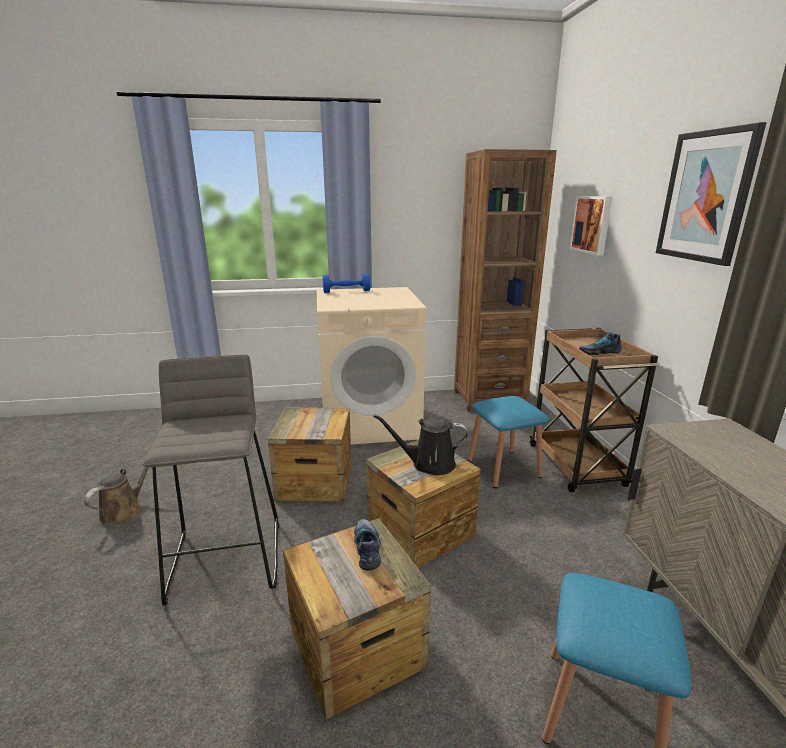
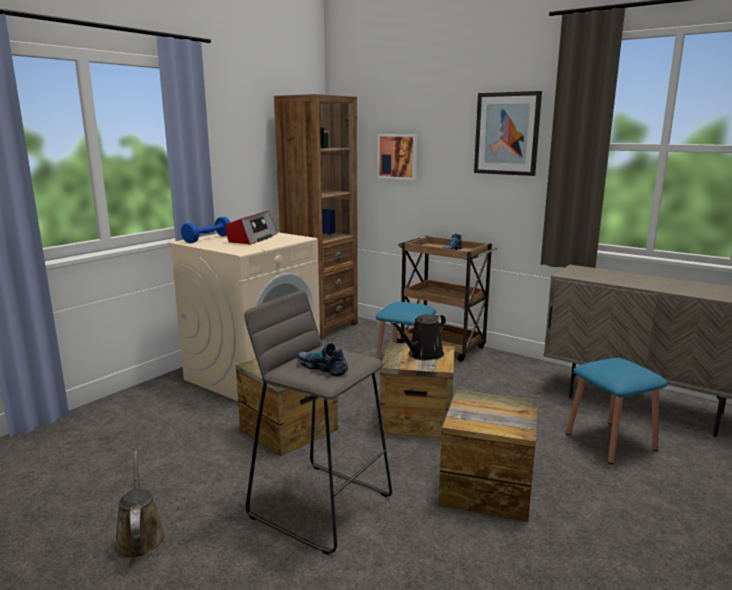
camera: 45 degrees left, 5 degrees down
shoe [354,519,381,571] -> shoe moved to [297,343,348,376]
none -> radio [226,211,278,245]

